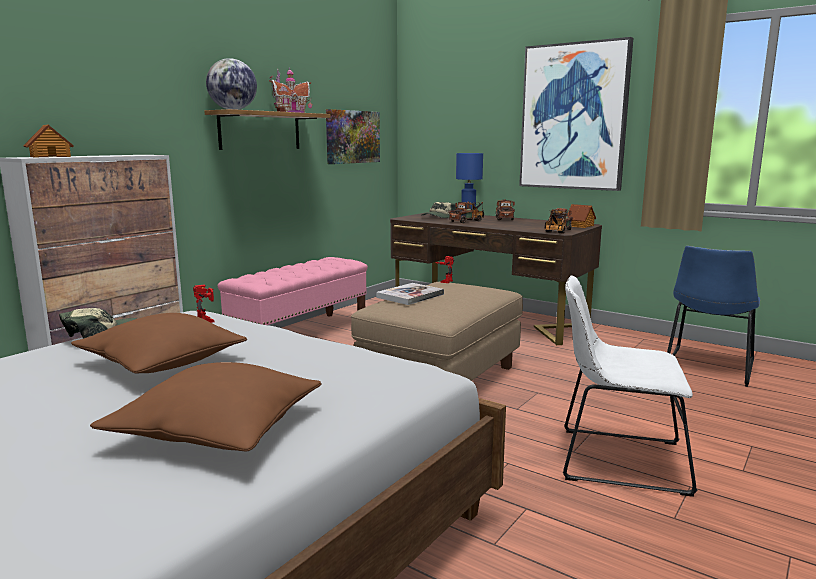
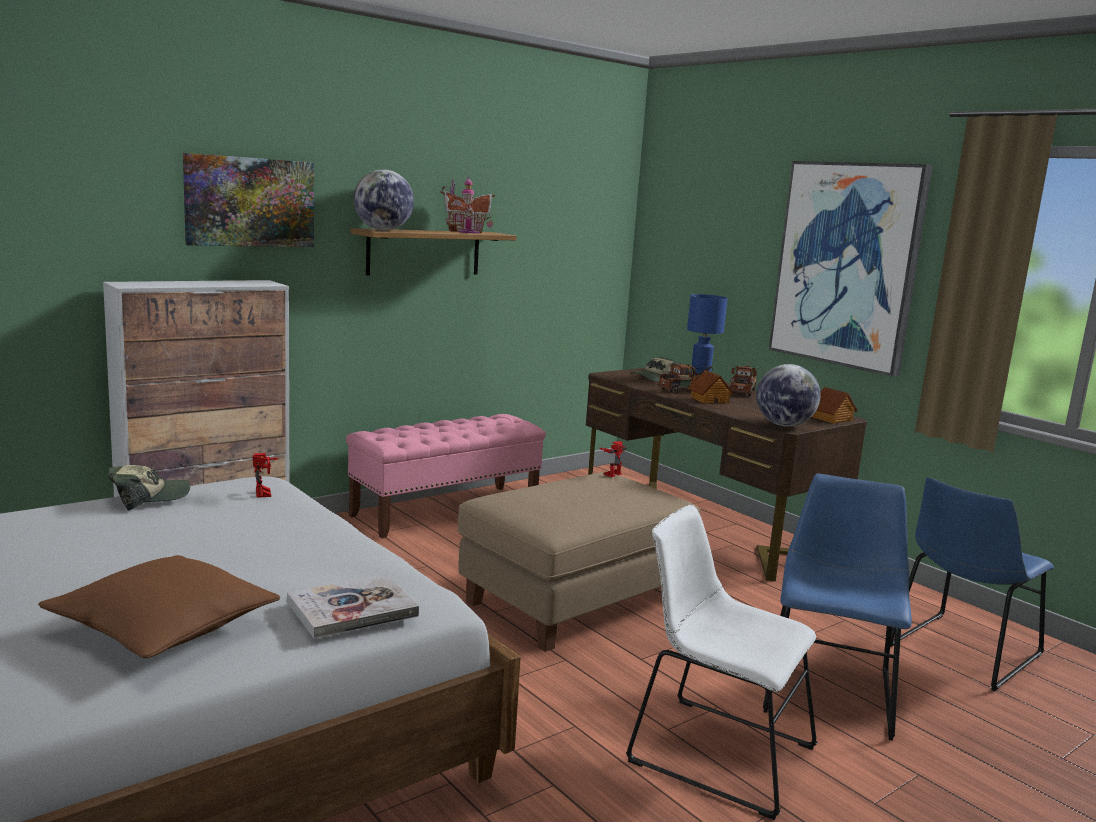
camera: 15 degrees right, 0 degrees up
toy house [23,125,74,157] -> toy house moved to [688,370,734,404]
brown pillow [71,313,247,374] -> none
picture [326,109,380,164] -> picture moved to [183,153,314,247]
book [376,283,444,305] -> book moved to [287,574,419,639]
toy truck [544,208,573,234] -> globe [756,364,821,427]
none -> blue chair [763,474,912,741]

